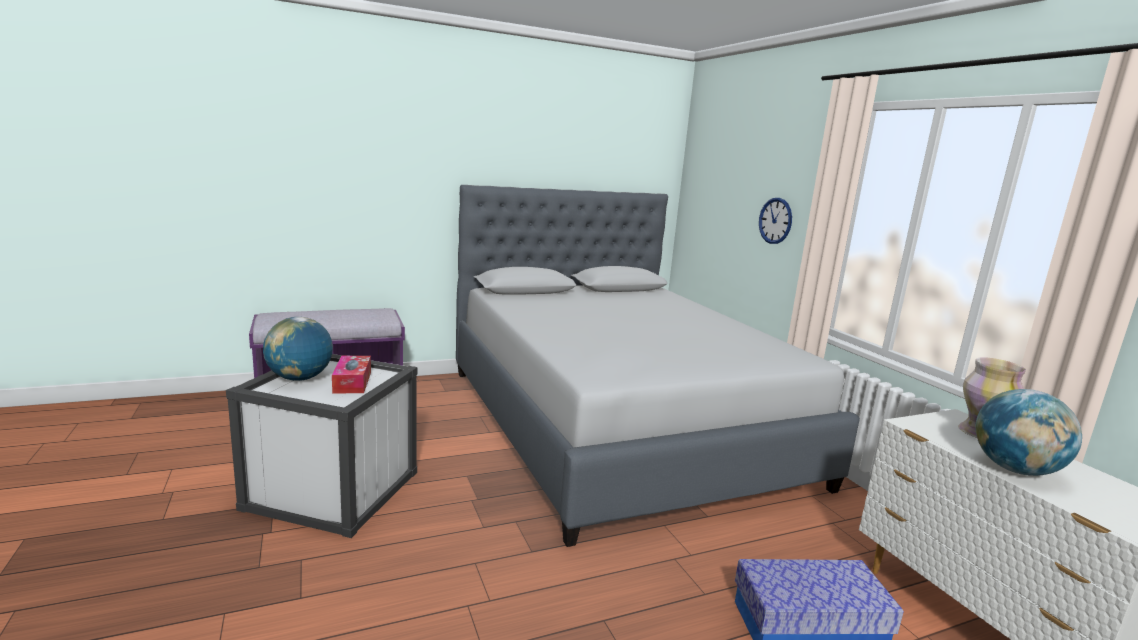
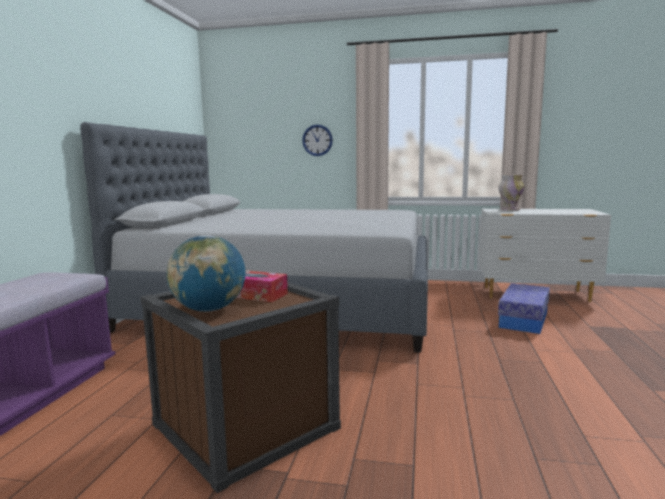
camera: 55 degrees left, 5 degrees down
white storage box [226,354,417,538] -> brown storage box [140,282,341,493]
globe [975,389,1082,476] -> none

